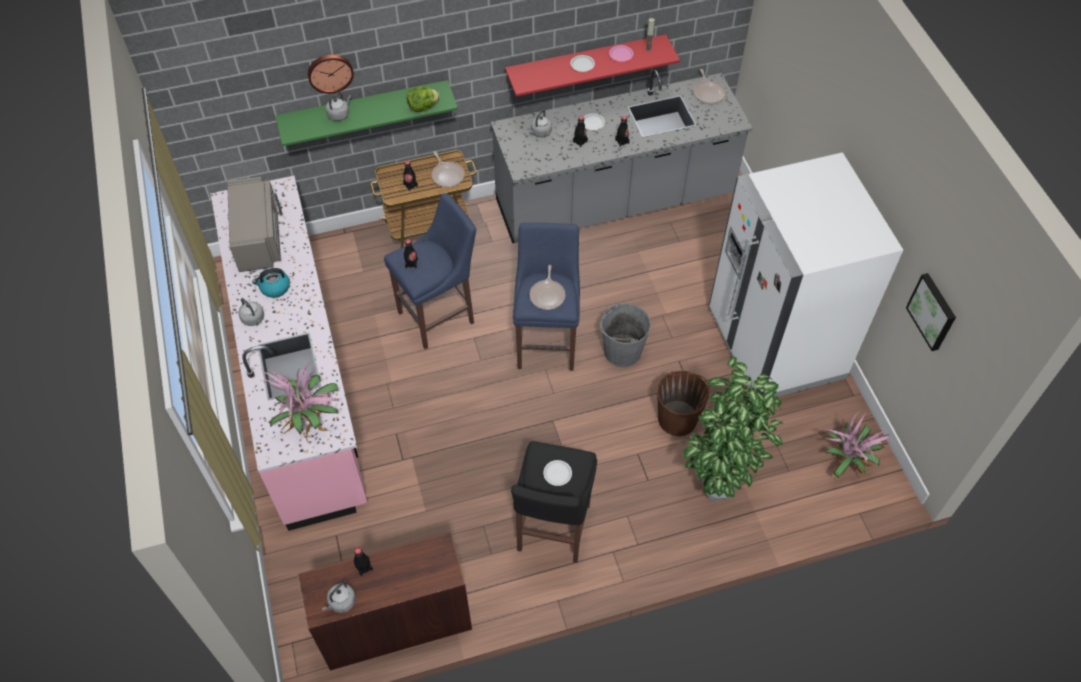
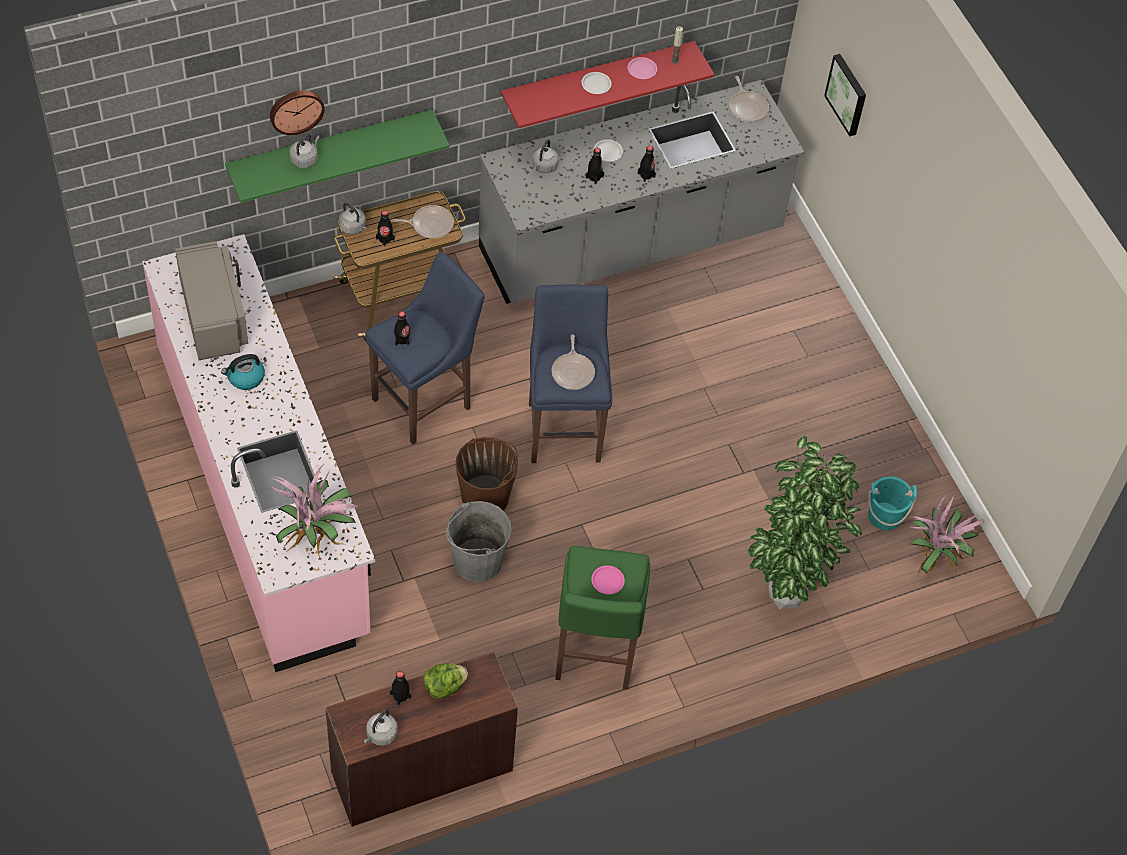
camera: 10 degrees left, 0 degrees up
grey kettle [238,298,264,326] -> grey kettle moved to [339,203,367,234]
lettuce [407,87,440,112] -> lettuce moved to [423,663,468,699]
frying pan [432,151,465,187] -> frying pan turned 60 degrees counterclockwise [391,205,454,239]
black stool [511,441,597,563] -> green stool [555,546,650,690]
white plate [543,460,572,486] -> pink plate [591,565,625,594]
grey bucket [600,303,651,367] -> grey bucket moved to [446,501,511,582]
brown bucket [657,370,709,436] -> brown bucket moved to [455,437,518,510]
white fridge [709,152,903,397] -> none
picture [906,273,956,351] -> picture moved to [824,54,866,137]
none -> turquoise bucket [868,476,917,530]

